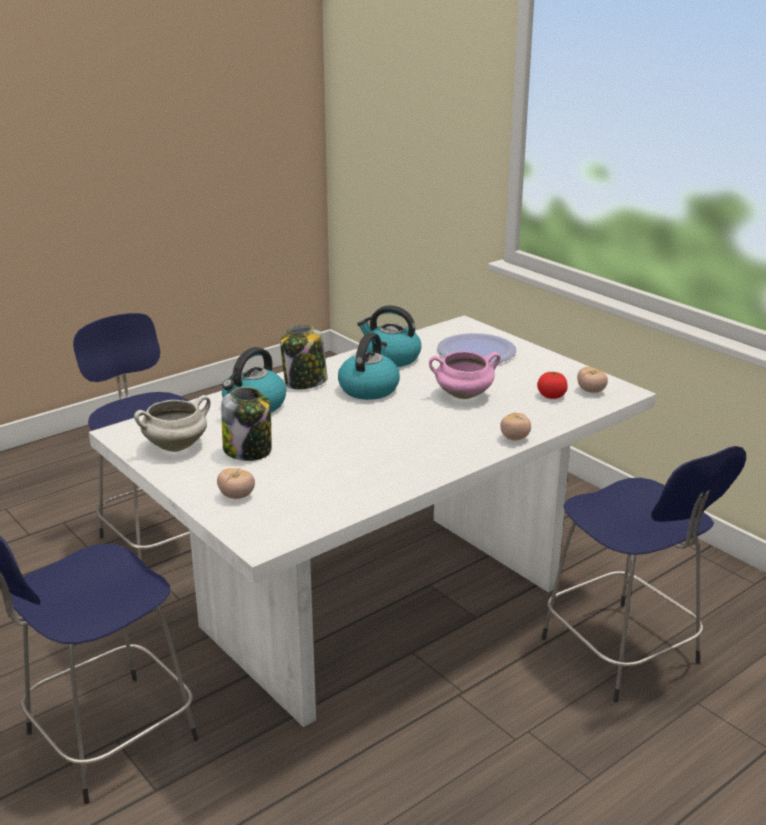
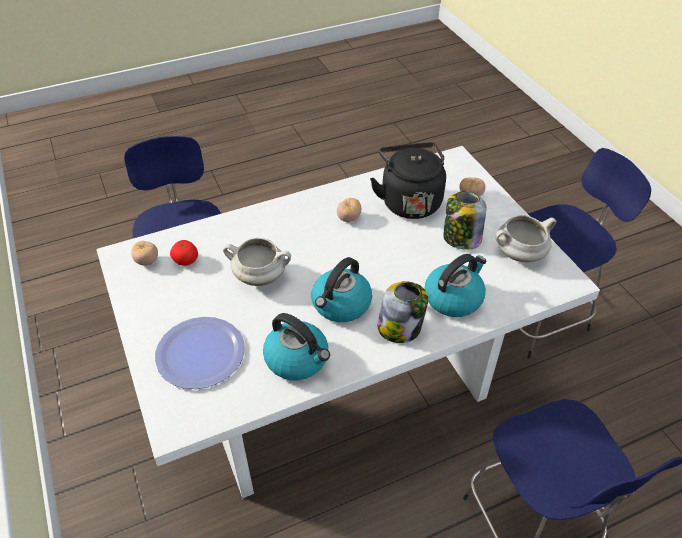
camera: 165 degrees left, 20 degrees up
pink cooking pot [429,351,501,399] -> white cooking pot [223,238,291,286]
tomato [500,413,531,441] -> tomato moved to [337,198,361,222]
none -> black kettle [370,142,446,219]

